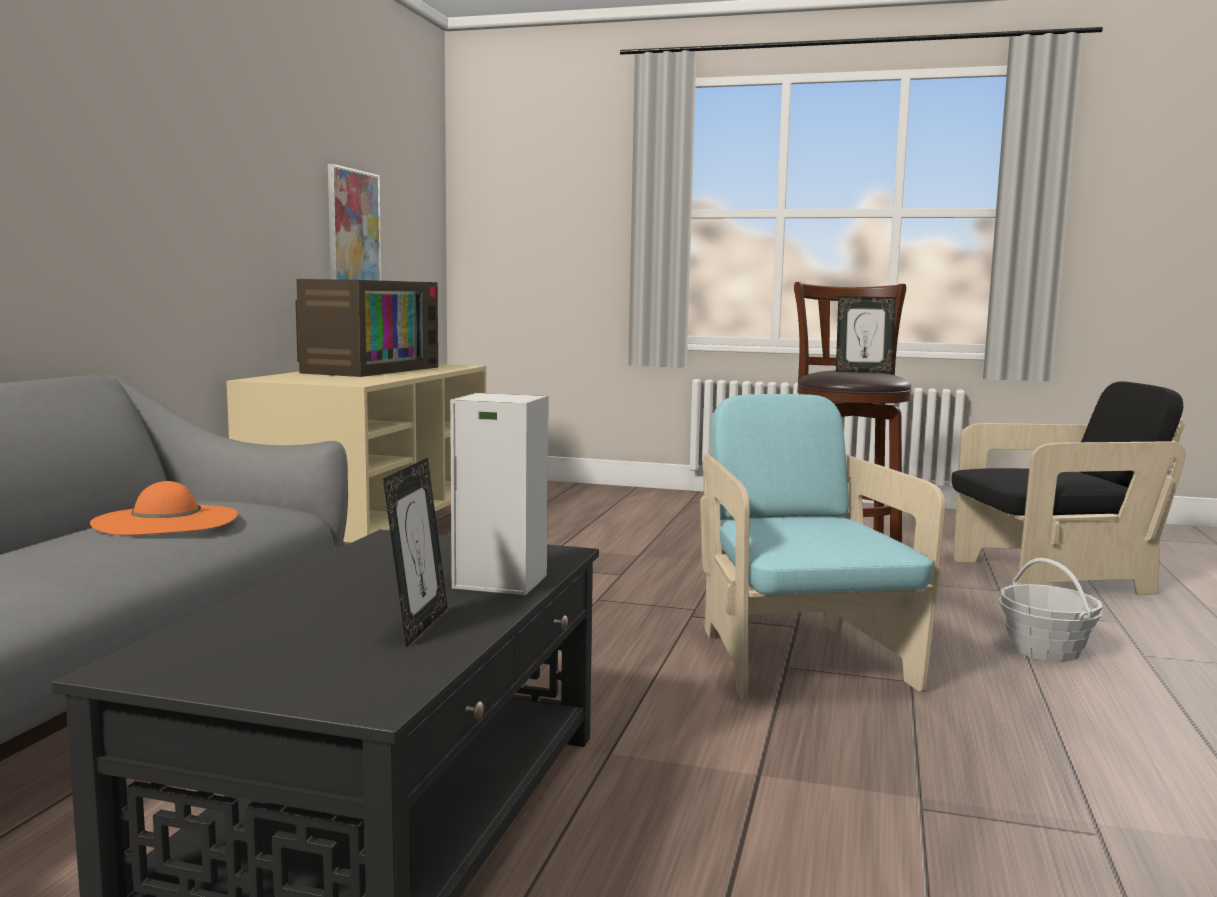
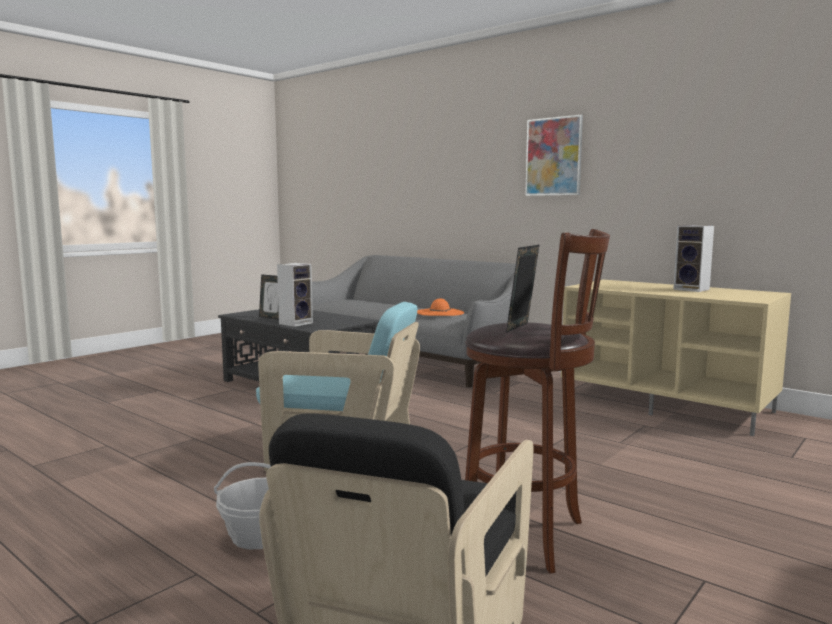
camera: 115 degrees right, 0 degrees up
television [295,279,438,377] -> speaker [673,225,714,292]
picture [328,164,381,280] -> picture moved to [525,115,583,196]

